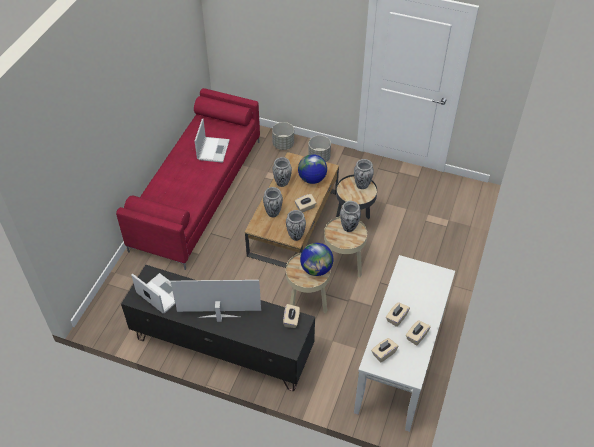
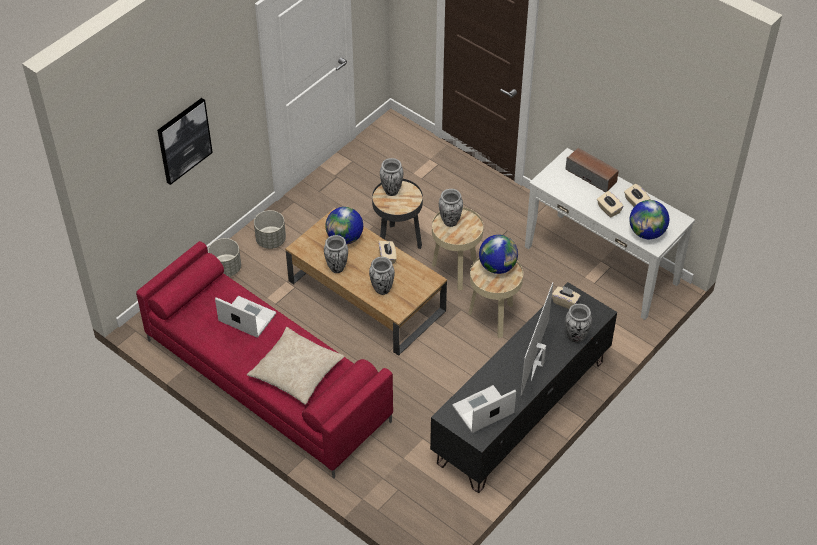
camera: 70 degrees left, 0 degrees up
vase [286,210,306,241] -> vase moved to [565,304,592,343]
beige tissue box [371,338,399,362] -> globe [629,200,669,239]
none -> picture [157,98,213,185]
none -> beige pillow [247,327,344,405]
none -> speaker [565,148,619,192]

